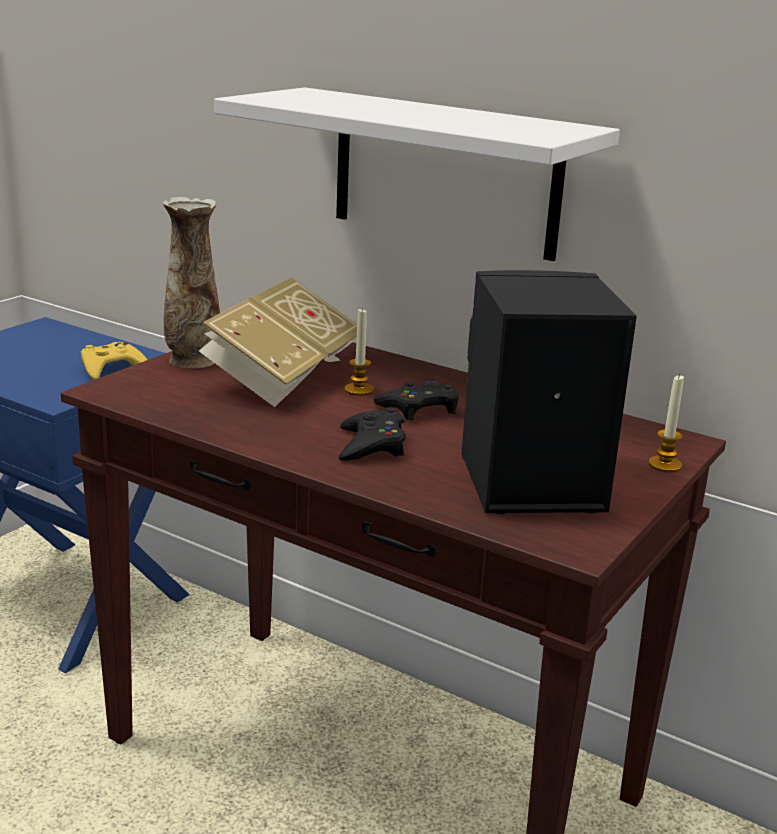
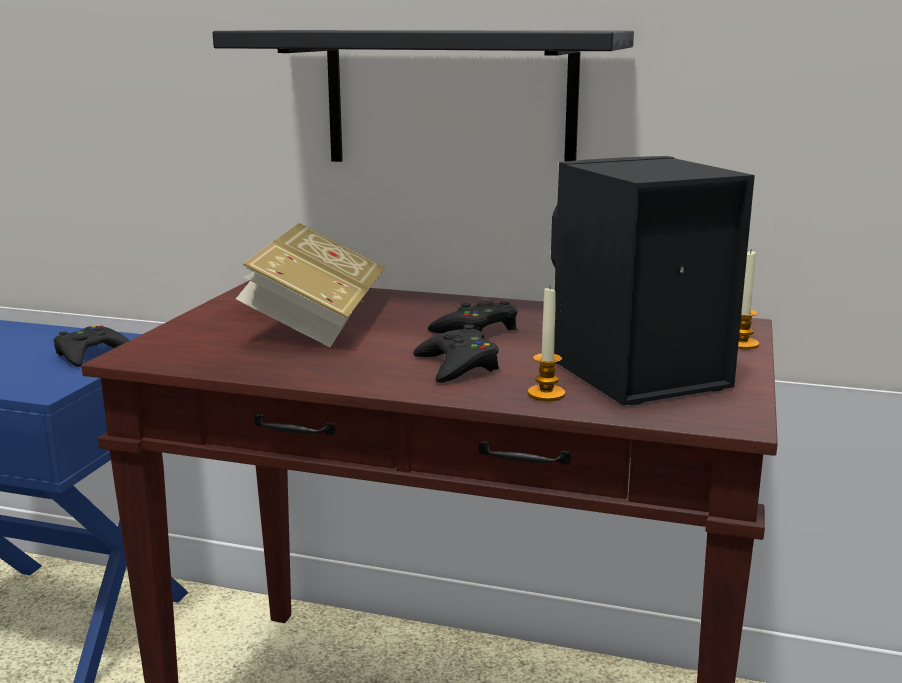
camera: 15 degrees left, 5 degrees down
yellow game controller [81,342,147,380] -> black game controller [53,326,130,367]
vase [163,197,220,368] -> none
white shelf [214,87,620,261] -> black shelf [213,30,634,162]
candle [345,307,374,396] -> candle moved to [527,288,566,401]

